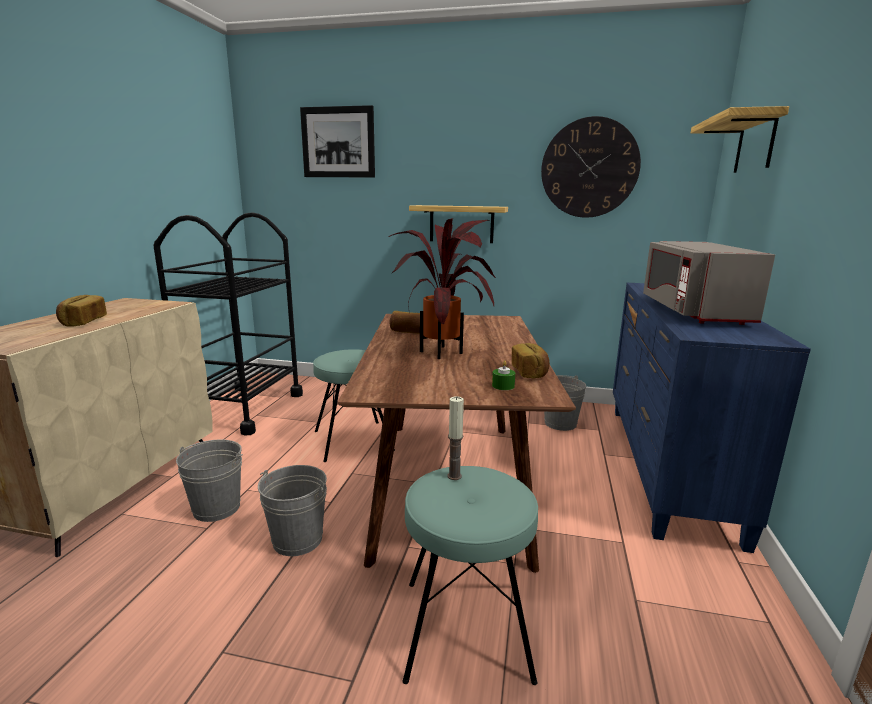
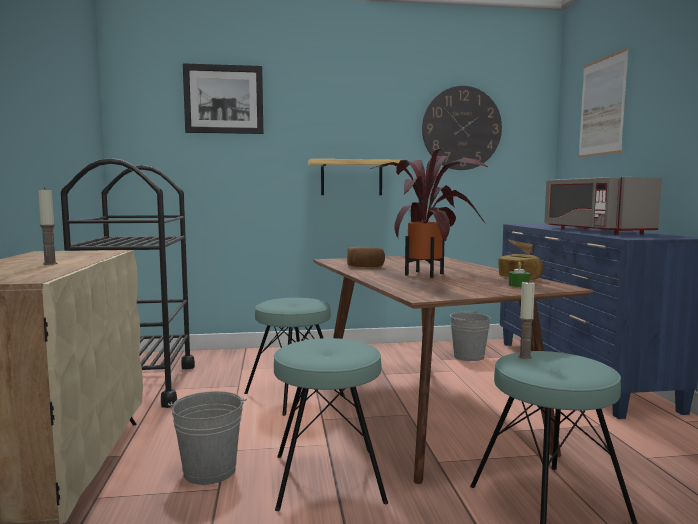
camera: 20 degrees left, 10 degrees down
bread [56,295,107,327] -> candle [38,187,57,265]
grey bucket [258,465,327,556] -> turquoise stool [274,338,388,511]
shelf [691,106,789,173] -> picture [578,48,629,158]

